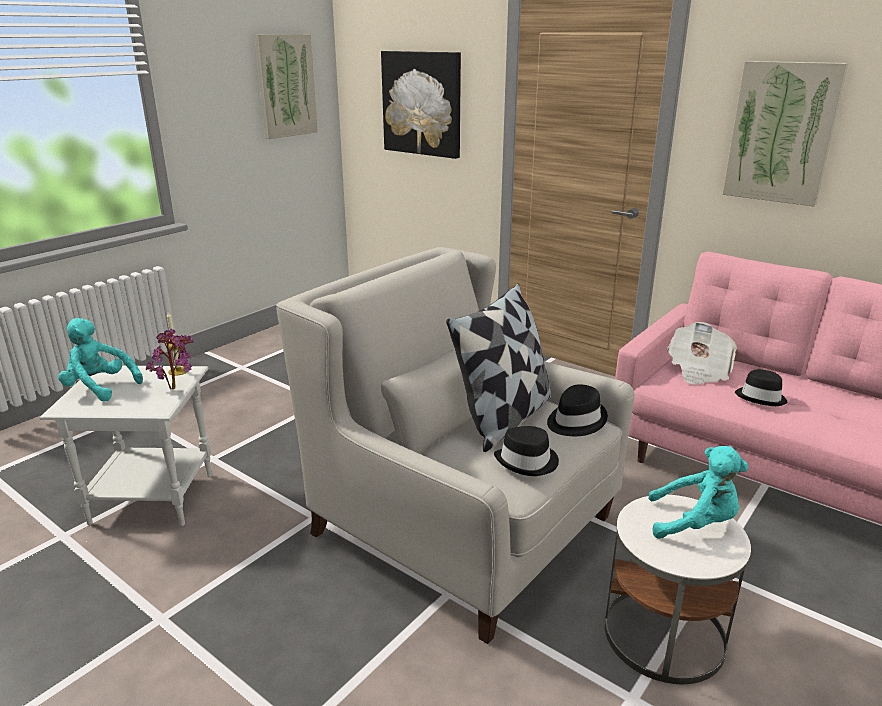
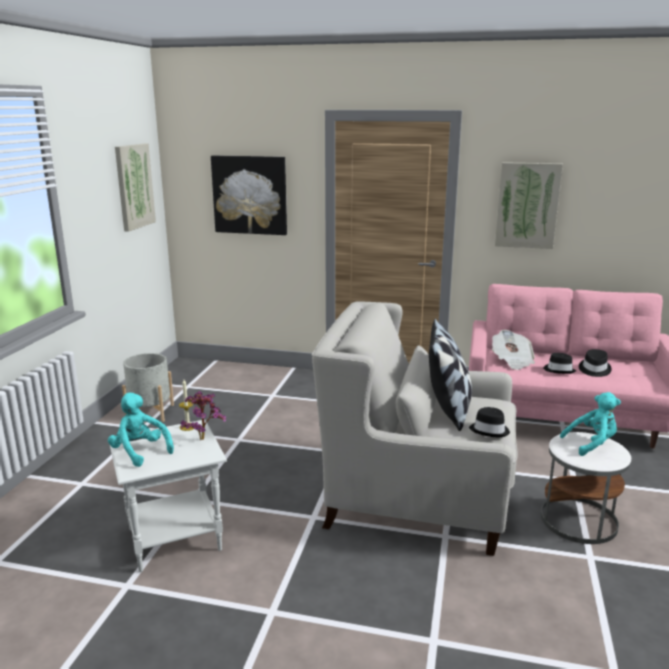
camera: 25 degrees left, 5 degrees down
turquoise plush toy [58,318,143,401] -> turquoise plush toy turned 45 degrees clockwise [108,392,174,467]
black hat [547,384,608,436] -> black hat moved to [579,349,612,377]
none -> grey planter [122,353,174,422]

